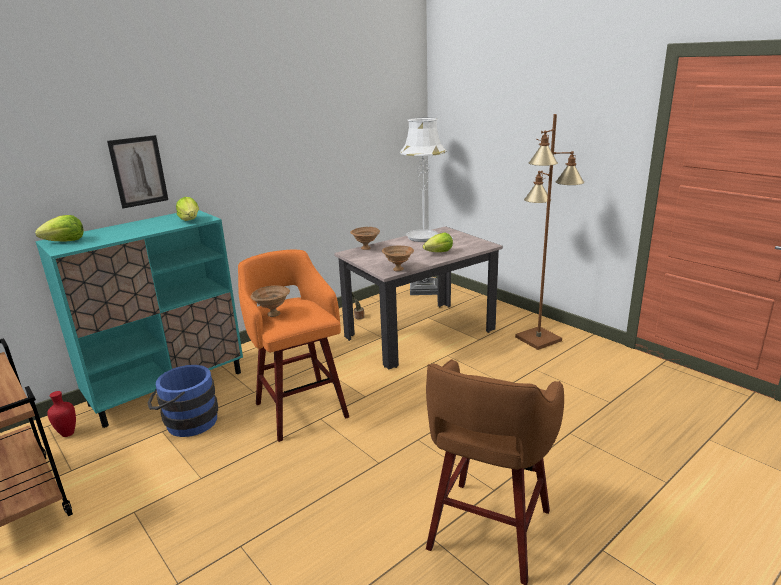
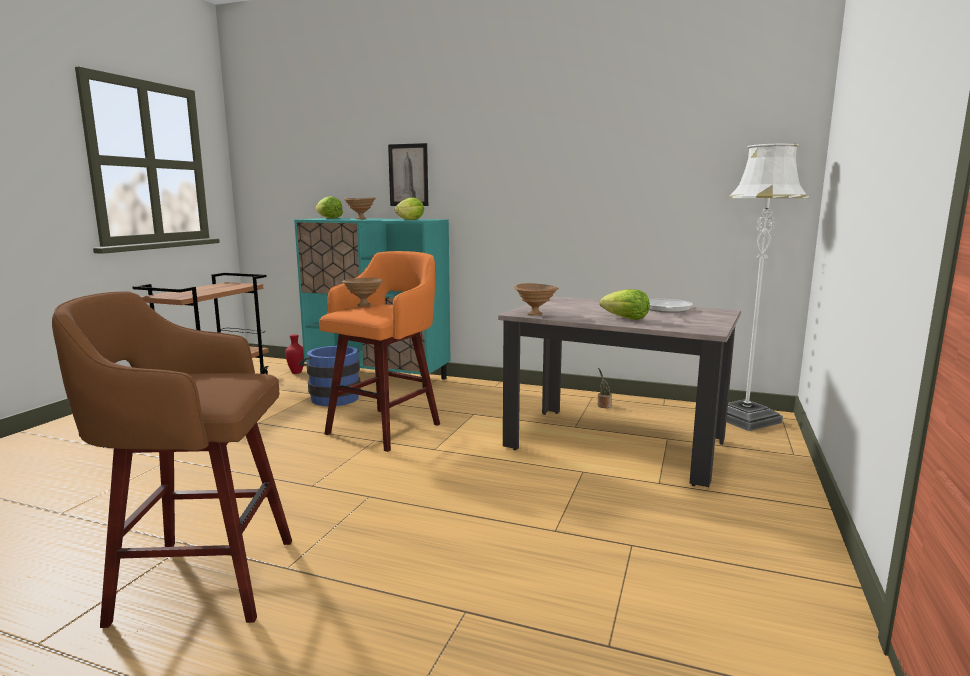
camera: 60 degrees right, 10 degrees down
brown bowl [350,227,380,250] -> brown bowl moved to [344,197,376,219]
brown floor lamp [515,114,584,350] -> none

